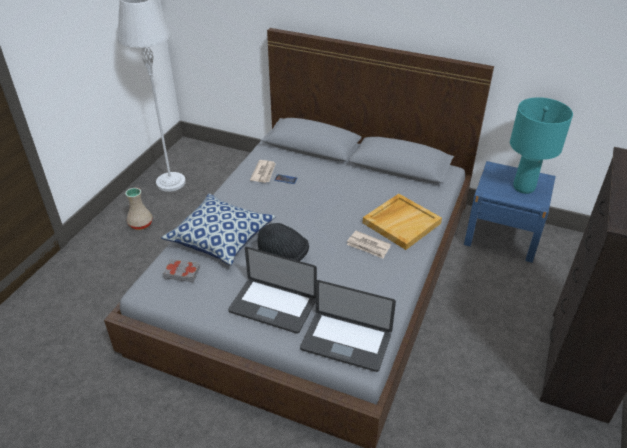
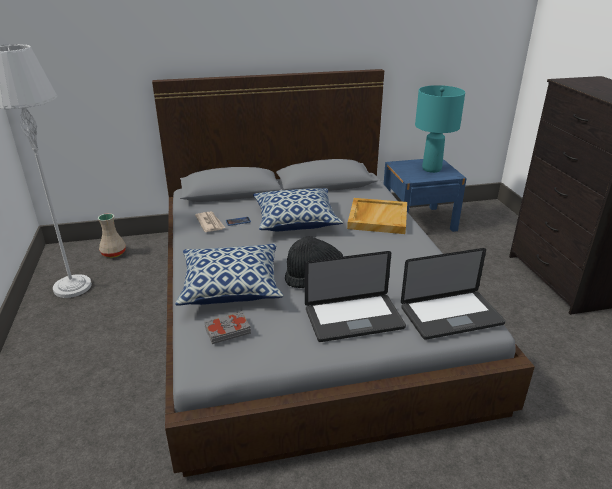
camera: 35 degrees left, 10 degrees down
beige vase [125,188,152,230] -> beige vase moved to [98,213,126,258]
newspaper [347,231,391,259] -> none
none -> pillow [253,188,343,231]

